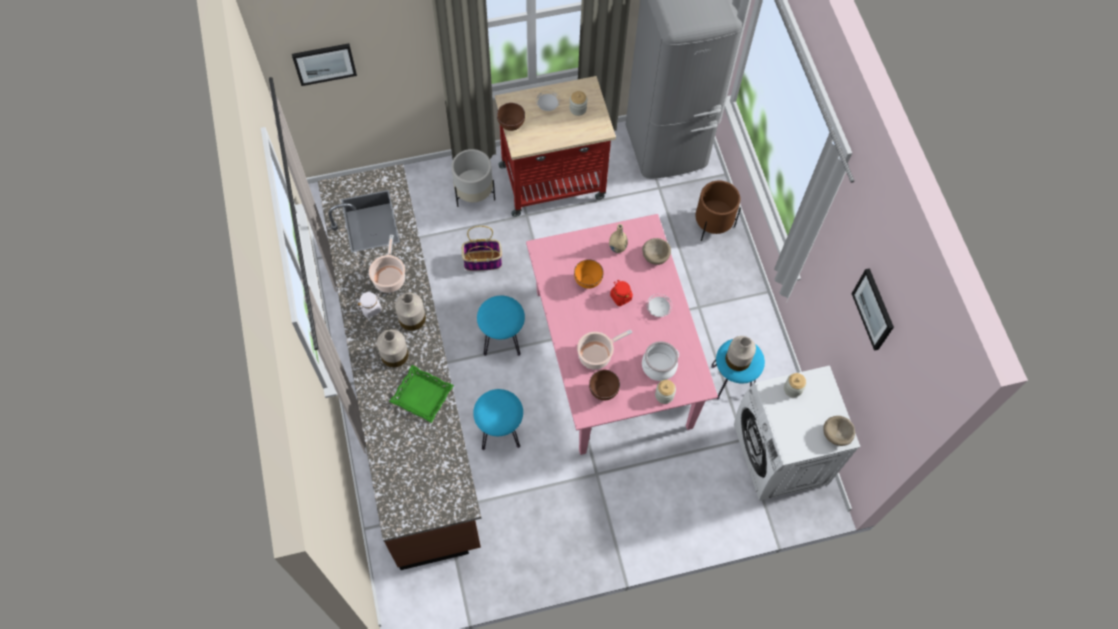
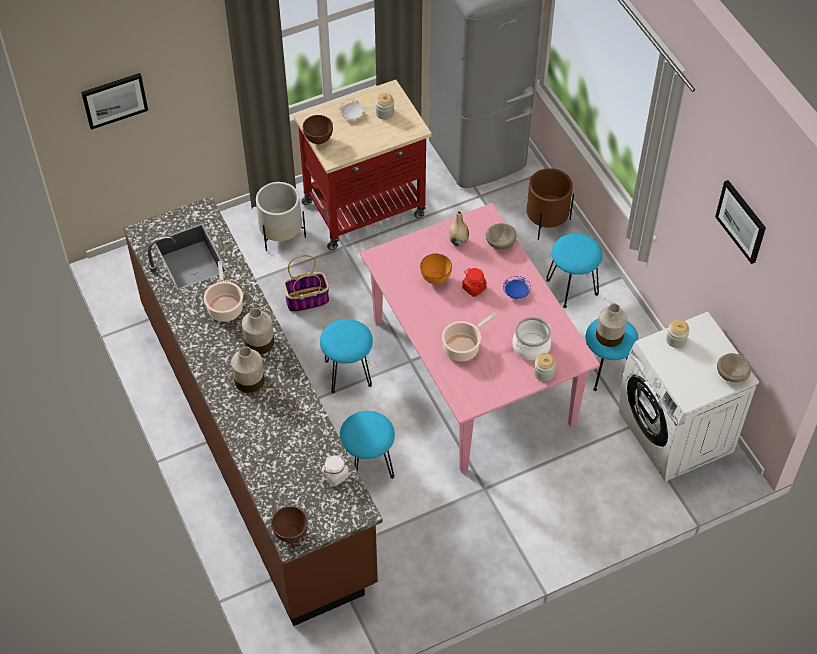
camera: 10 degrees left, 10 degrees down
white jar [358,292,382,318] -> white jar moved to [322,455,349,486]
green tray [389,365,454,423] -> none
brown bowl [589,370,620,400] -> brown bowl moved to [271,506,308,543]
white plate [646,294,672,317] -> blue plate [503,276,531,299]
none -> turquoise stool [546,233,603,308]

